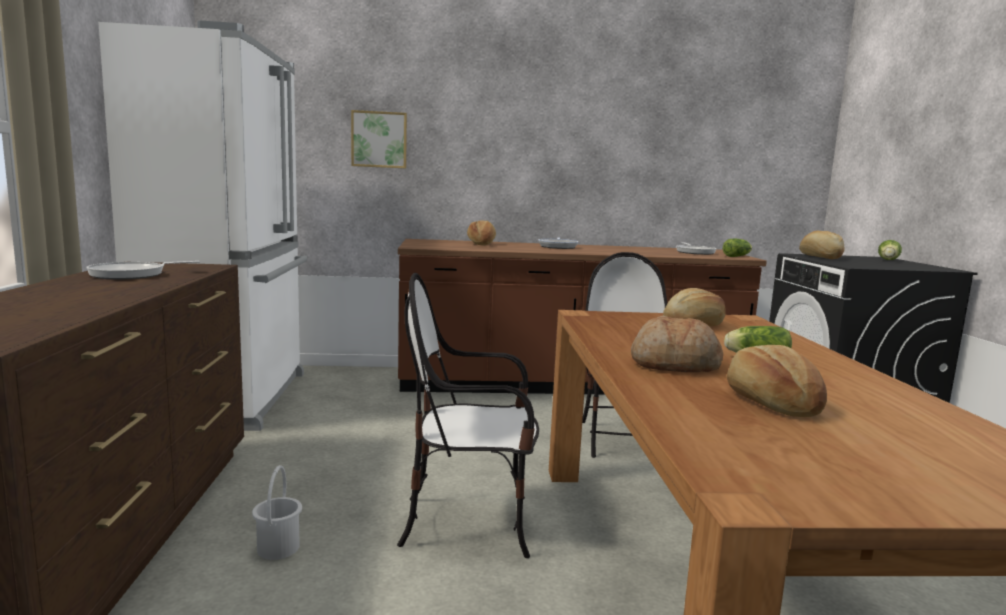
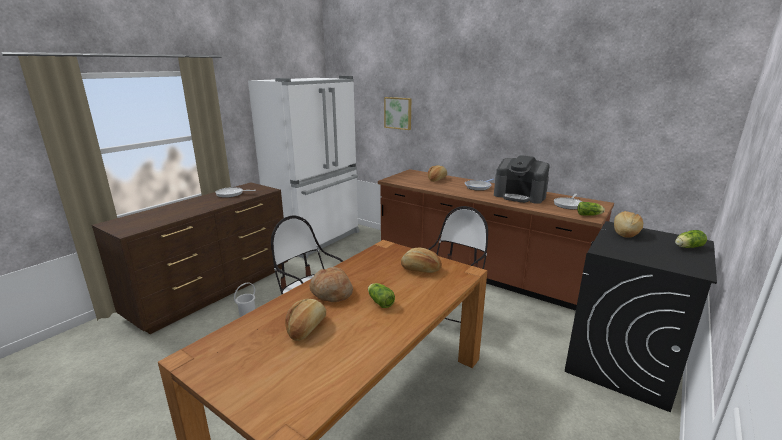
camera: 40 degrees right, 10 degrees up
none -> coffee machine [494,155,550,204]

